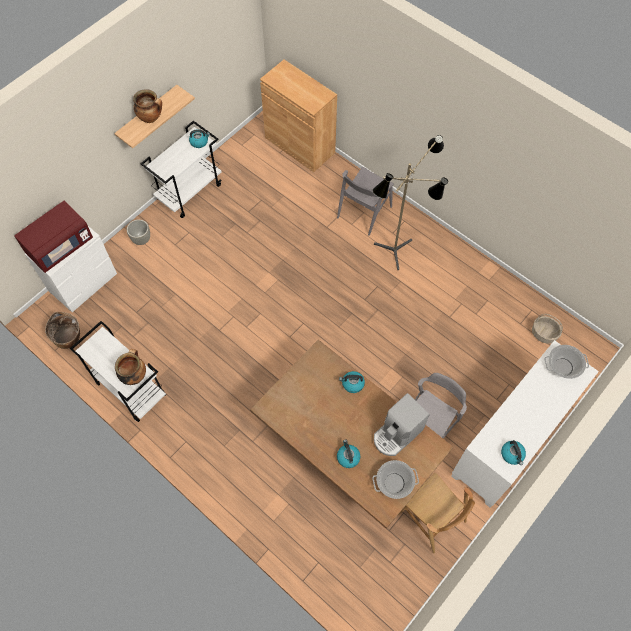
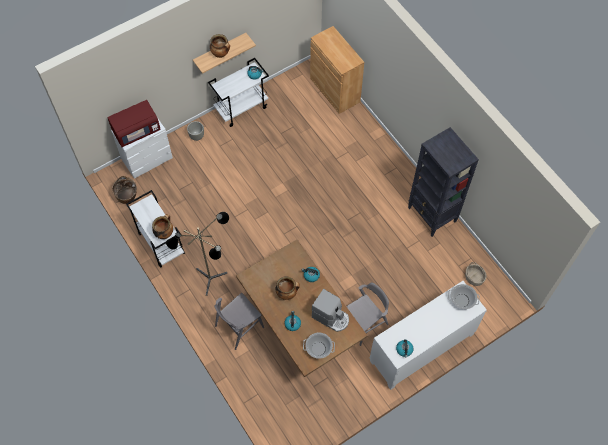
camera: 15 degrees right, 0 degrees up
grey chair [337,167,394,236] -> grey chair moved to [214,293,264,350]
floor lamp [372,135,448,270] -> floor lamp moved to [166,212,229,296]
coffee machine [374,393,430,456] -> coffee machine turned 120 degrees counterclockwise [312,289,349,332]
brown chair [398,473,475,553] -> none
none -> cooking pot [275,276,300,300]
none -> black bookcase [408,127,479,237]

